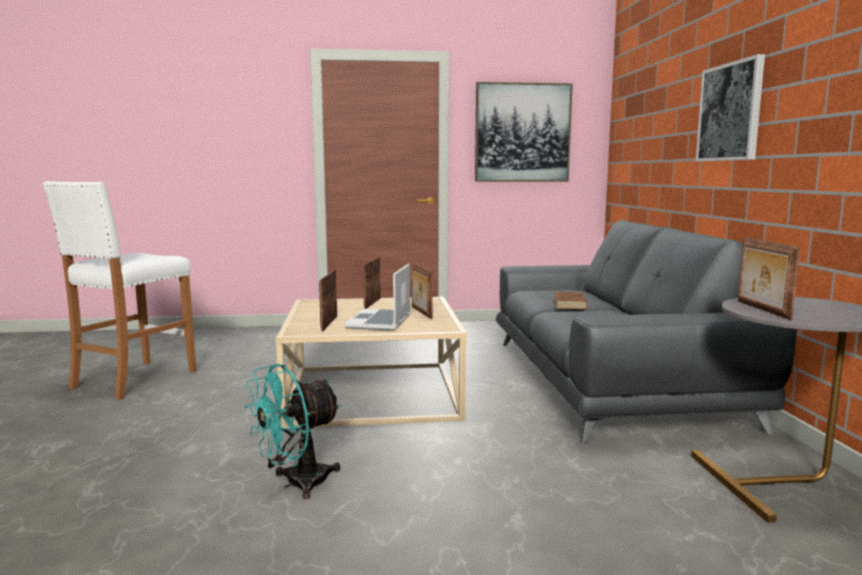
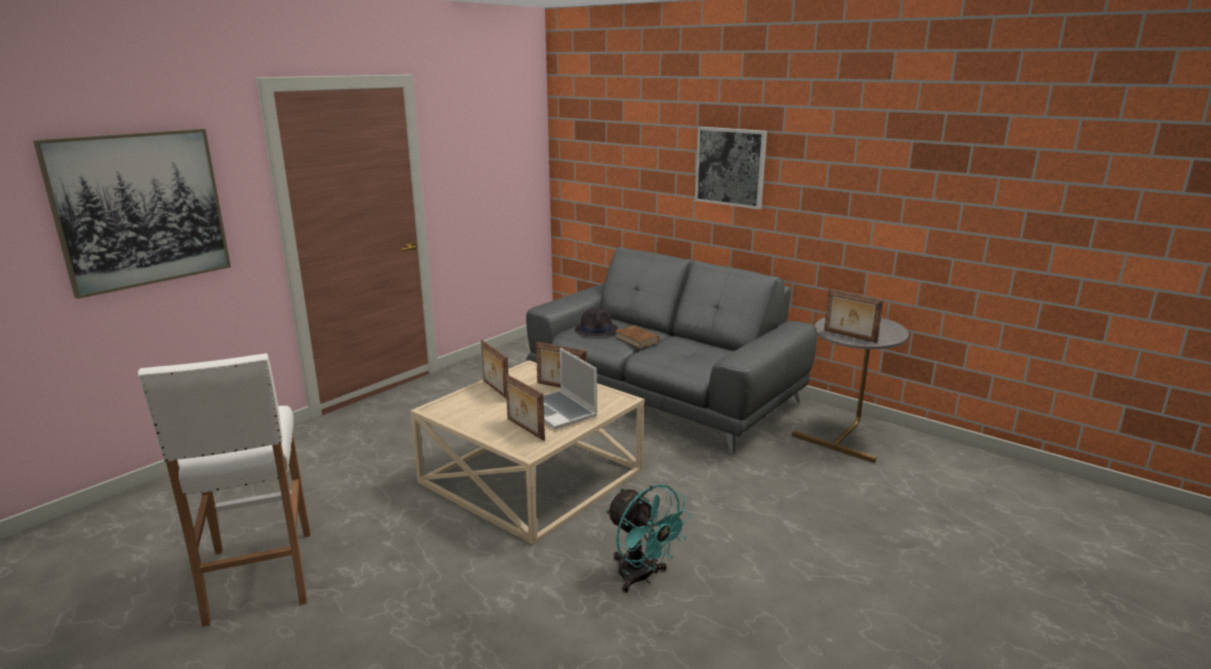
camera: 45 degrees left, 10 degrees up
turquoise fan [245,364,341,499] -> turquoise fan turned 45 degrees counterclockwise [606,484,692,593]
picture [475,82,573,182] -> picture moved to [33,129,231,299]
none -> black hat [575,308,618,336]

